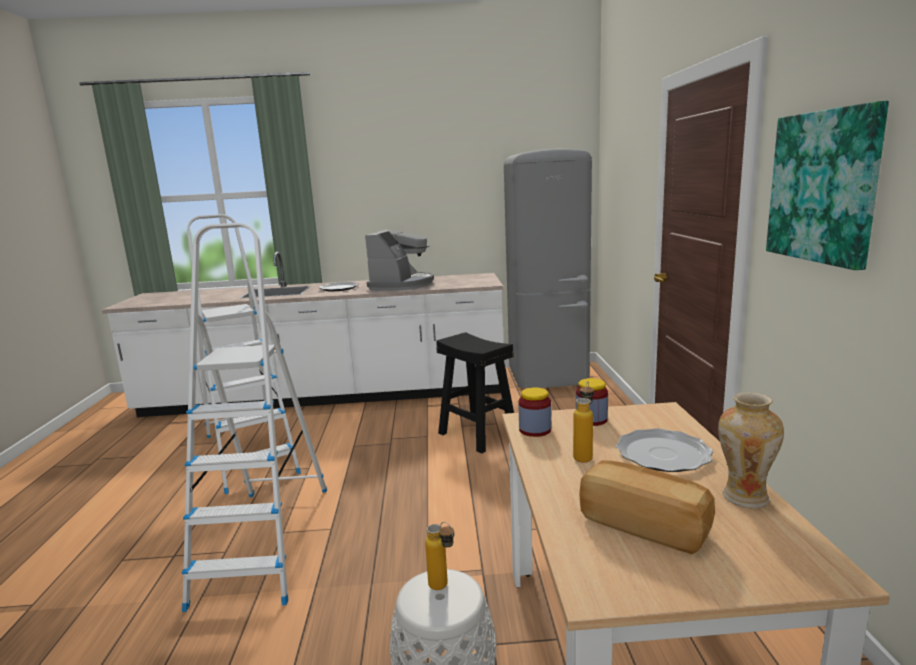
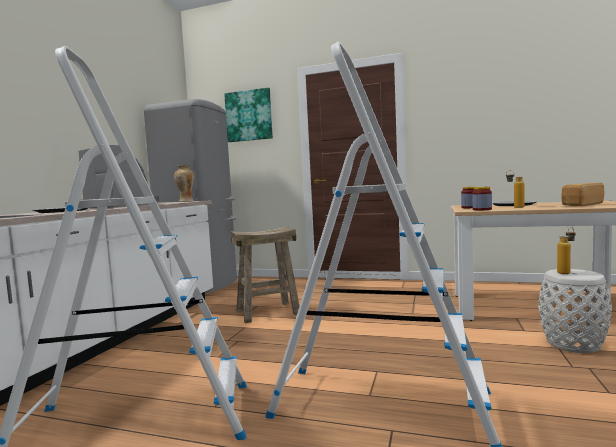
camera: 70 degrees left, 10 degrees down
black stool [436,332,514,454] -> beige stool [231,227,300,323]
vase [718,392,784,508] -> vase moved to [174,165,194,202]
picture [766,101,889,270] -> picture moved to [224,88,273,142]

